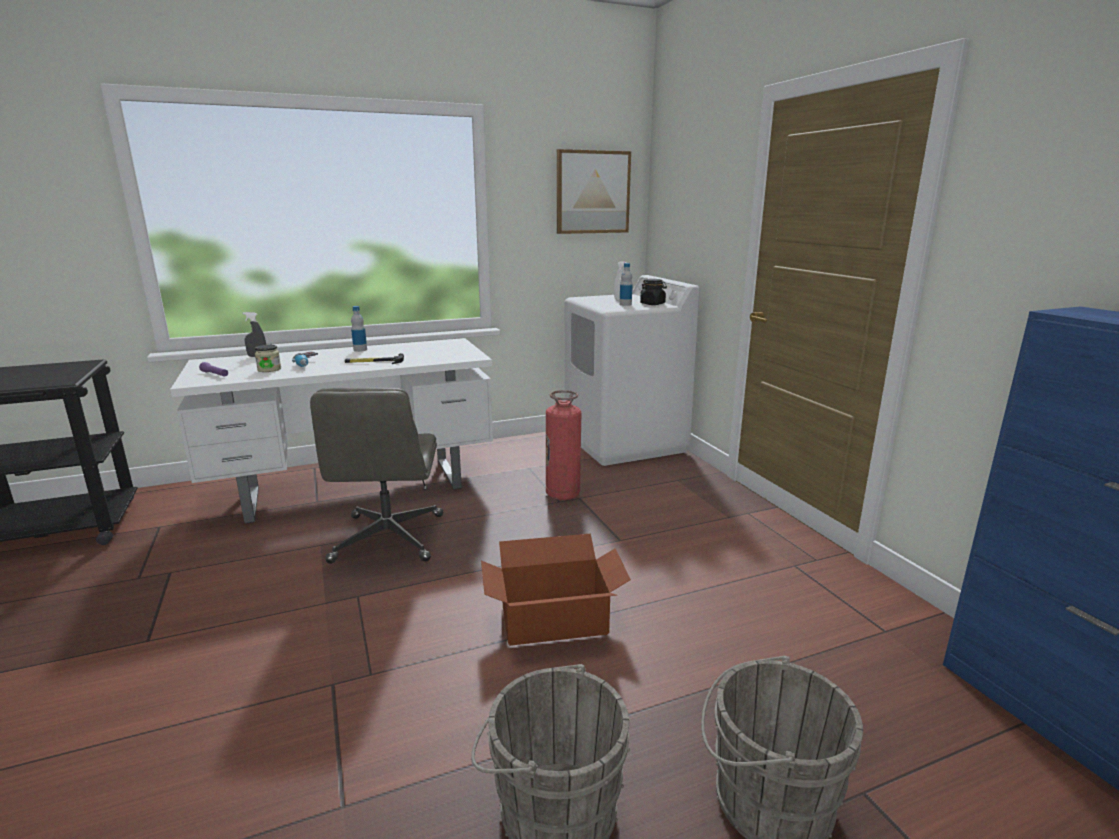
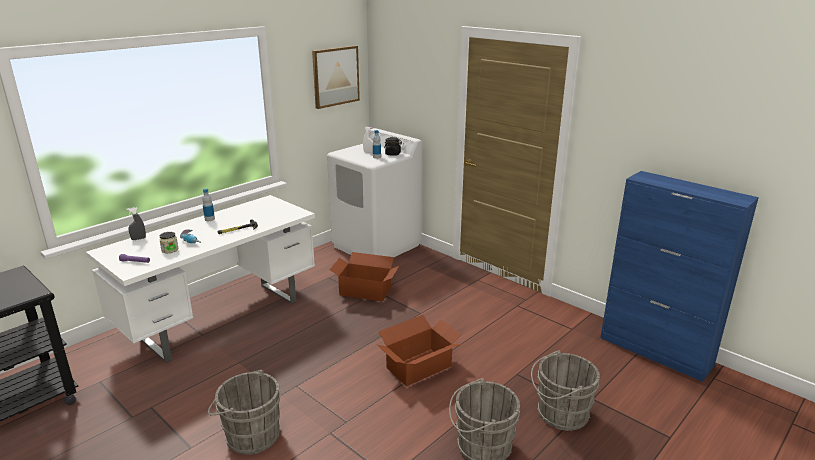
camera: 25 degrees left, 5 degrees up
grey office chair [310,387,443,564] -> none
fire extinguisher [546,390,581,500] -> cardboard box [330,252,399,302]
none -> grey bucket [208,370,280,455]

